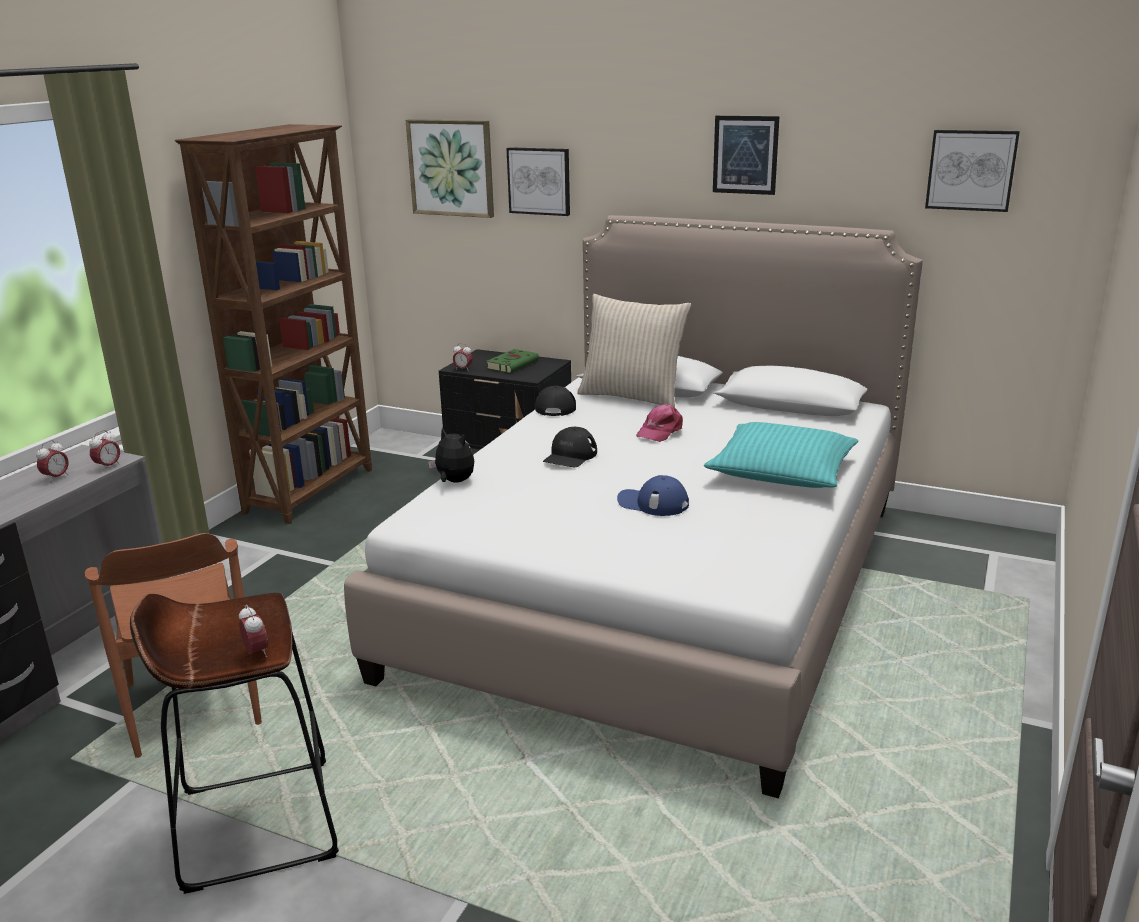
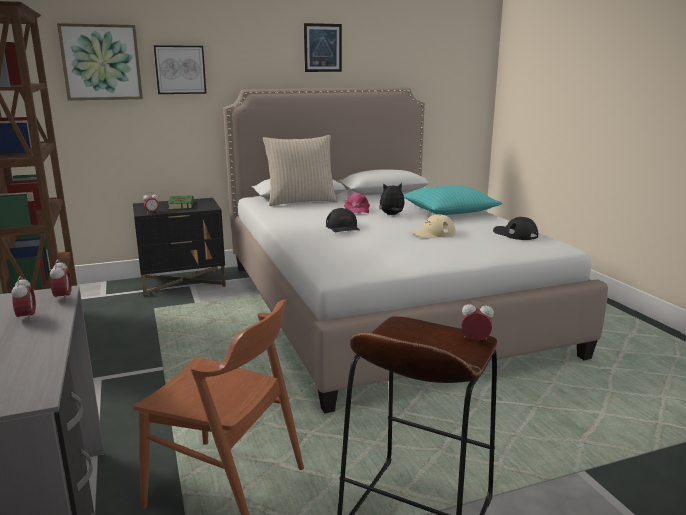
camera: 45 degrees left, 5 degrees down
plush toy [428,428,474,483] -> plush toy moved to [379,183,405,215]
black cap [535,386,576,416] -> black cap moved to [493,217,538,240]
blue cap [617,475,689,516] -> beige cap [411,214,455,238]
picture [925,130,1020,212] -> none

